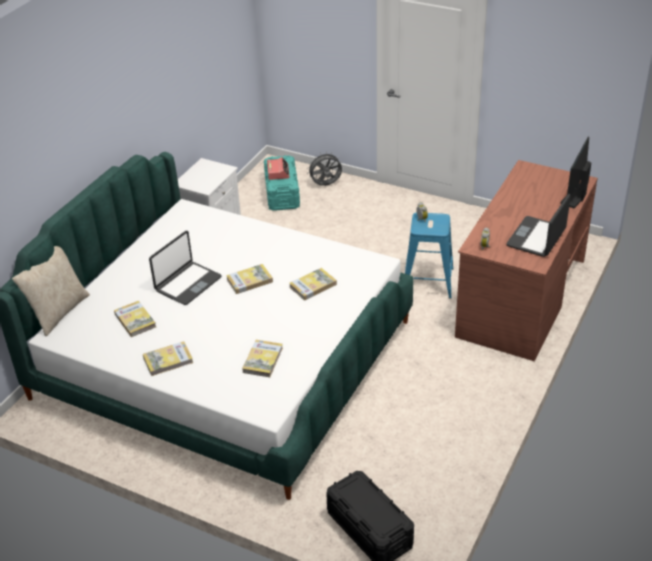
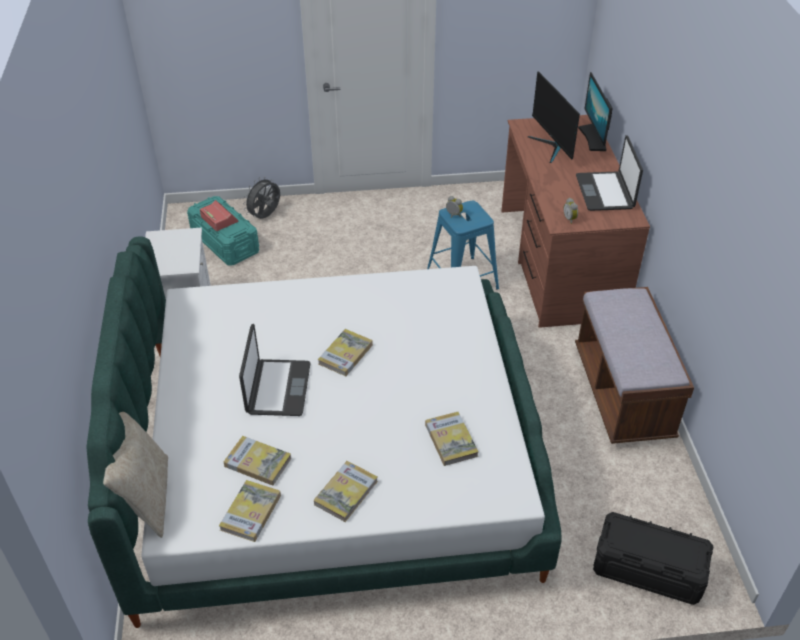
camera: 35 degrees left, 5 degrees up
book [289,268,337,300] -> book moved to [219,480,281,542]
none -> monitor [528,71,580,163]
none -> brown bench [575,287,694,444]

